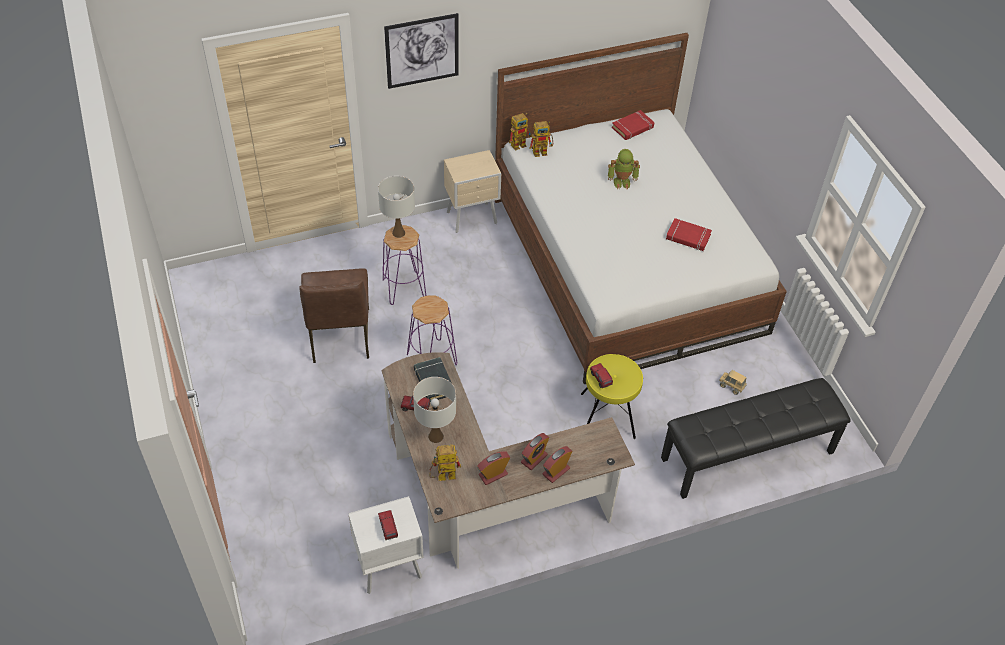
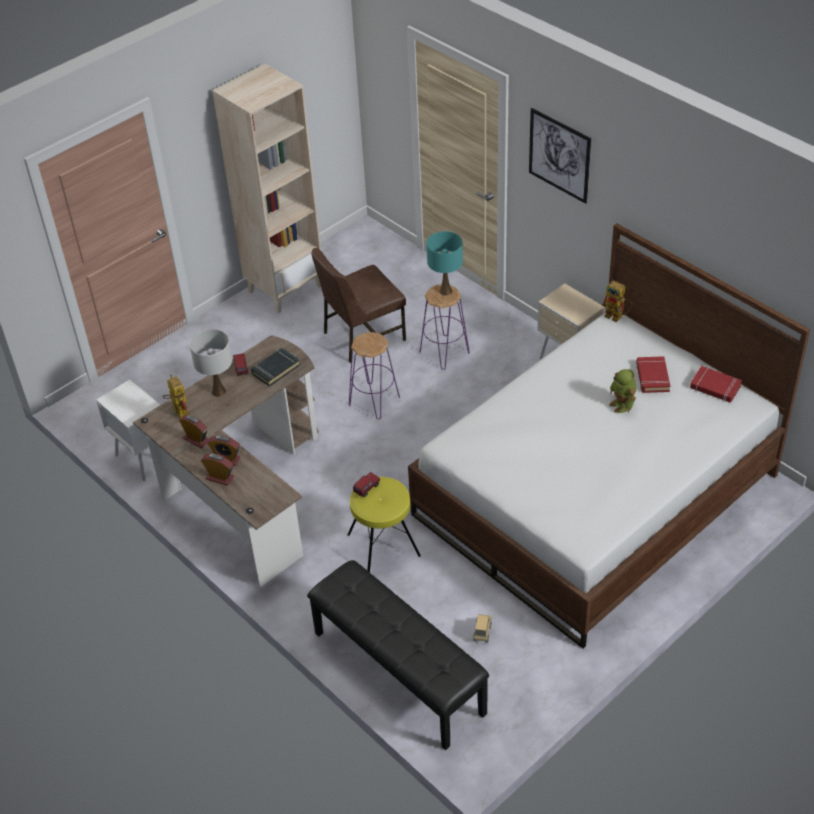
camera: 70 degrees right, 5 degrees down
white table lamp [378,176,415,238] -> turquoise table lamp [427,231,463,296]
toy truck [378,510,398,540] -> none
toy robot [529,121,553,157] -> none
red book [666,218,712,251] -> red book moved to [636,356,670,393]
none -> beige bookcase [212,64,321,313]

